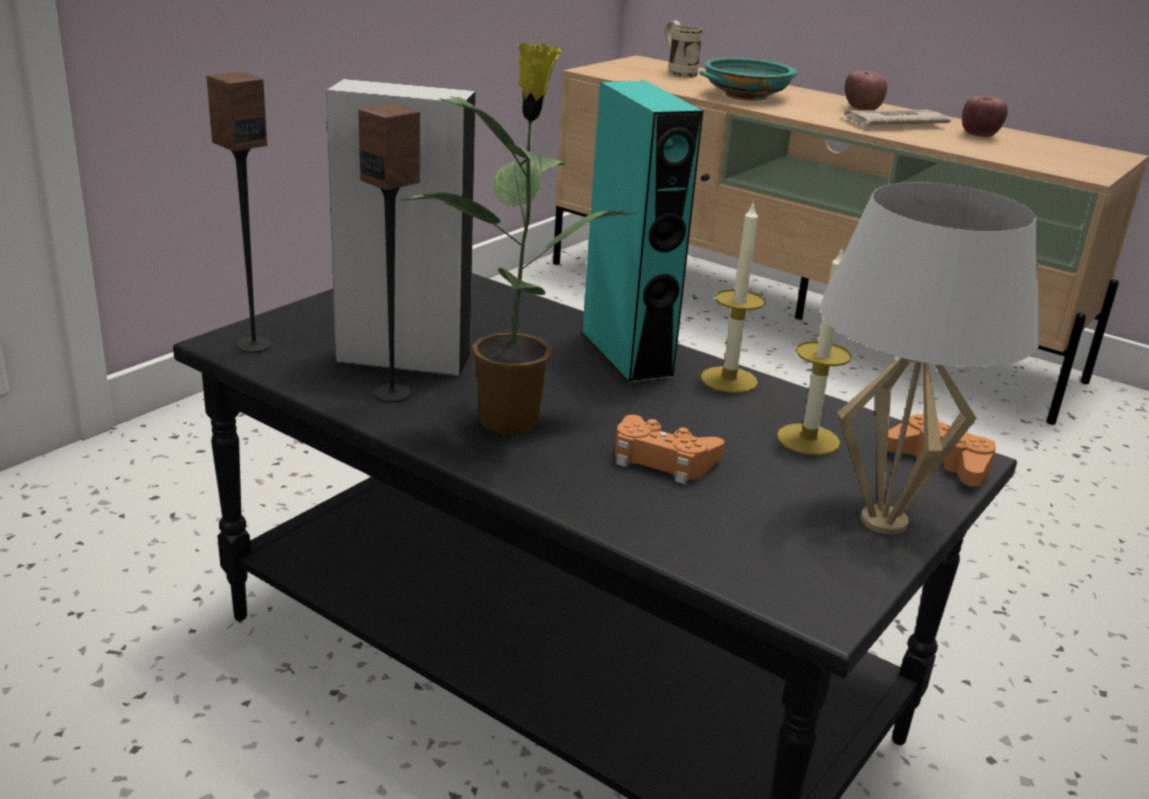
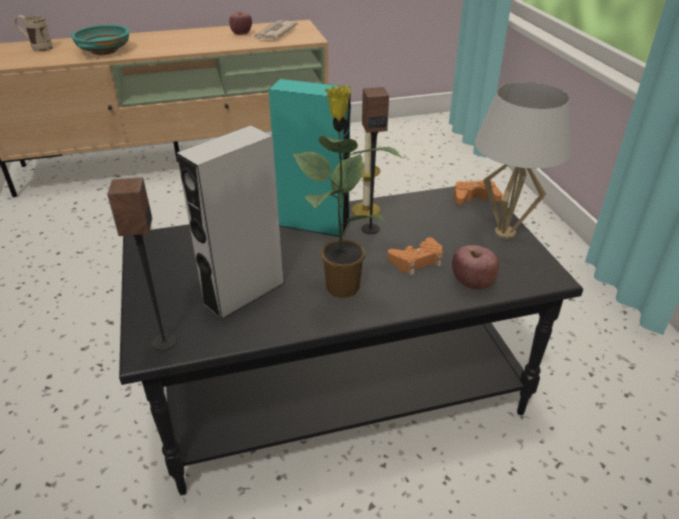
camera: 50 degrees left, 10 degrees up
speaker [358,104,420,402] -> speaker moved to [361,87,389,234]
candle [777,246,852,456] -> none
newspaper [840,110,951,125] -> newspaper moved to [254,21,298,40]
apple [845,70,887,111] -> apple moved to [452,245,499,290]

